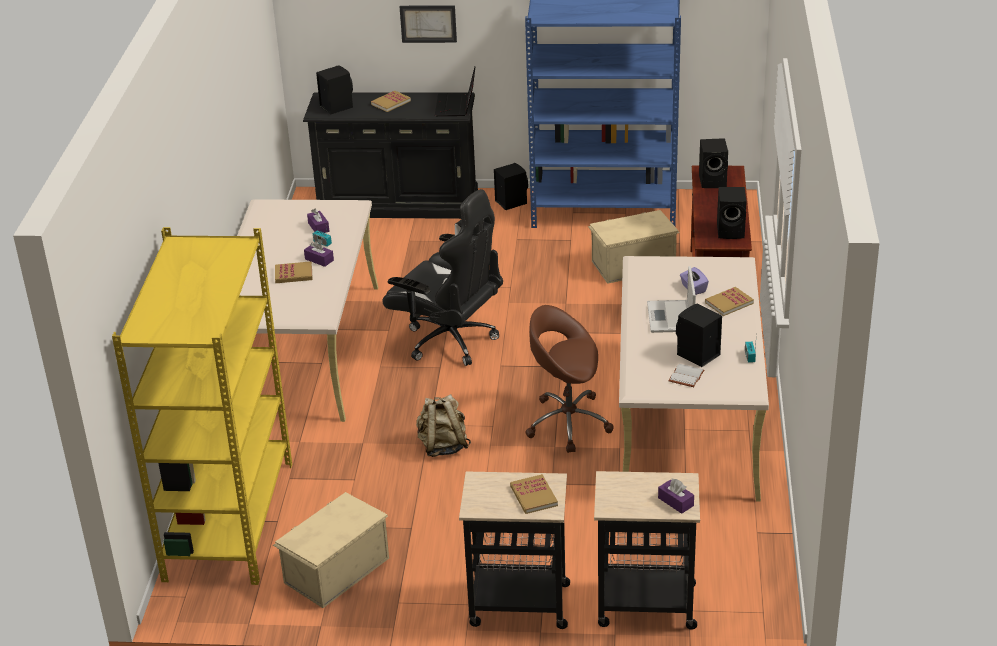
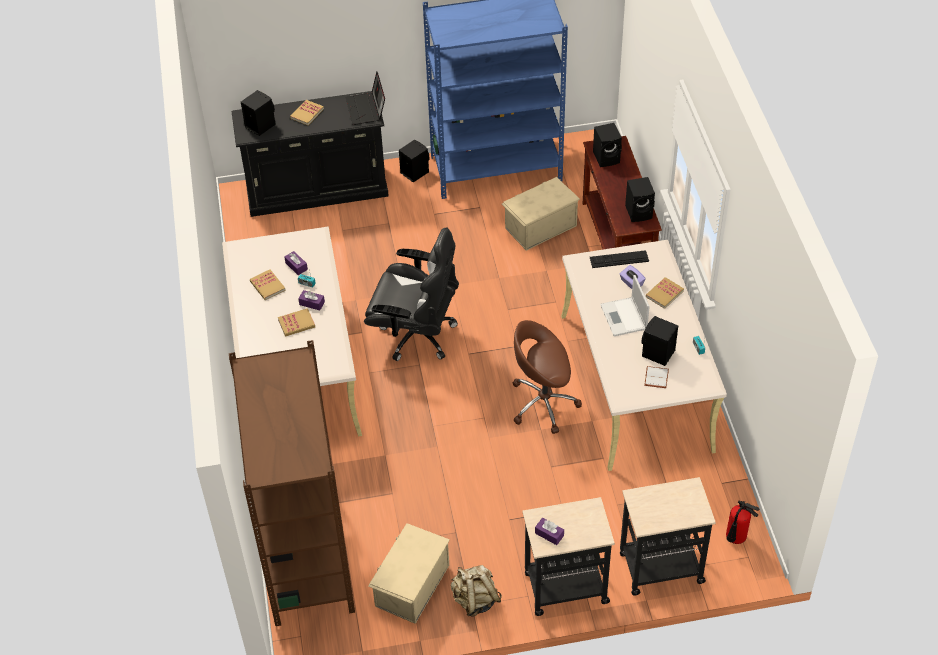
camera: 15 degrees left, 15 degrees up
yellow bookcase [112,227,292,585] -> brown bookcase [229,340,355,626]
picture [399,5,457,43] -> none
beige backpack [416,394,471,457] -> beige backpack moved to [451,565,502,617]
book [510,474,558,514] -> book moved to [250,269,286,300]
purple tissue box [658,478,694,514] -> purple tissue box moved to [535,518,564,545]
none -> keyboard [590,250,649,268]
none -> fire extinguisher [726,501,759,544]

